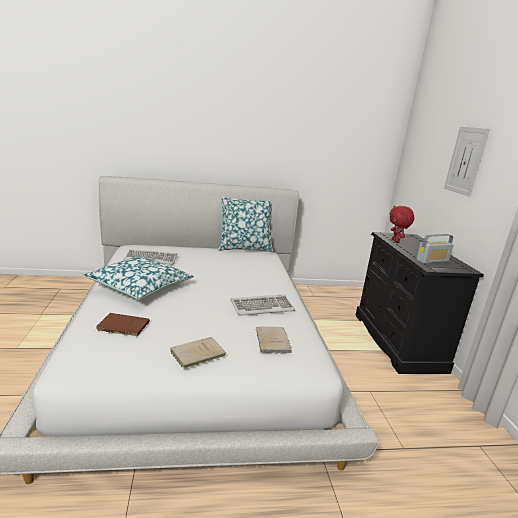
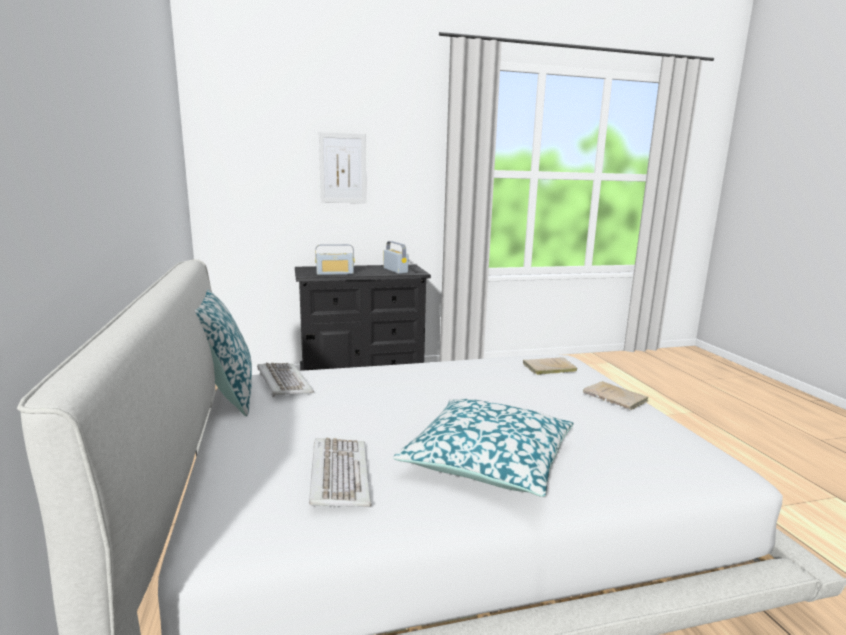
camera: 95 degrees left, 5 degrees down
brown book [96,313,150,336] -> none
keyboard [230,294,295,316] -> keyboard moved to [257,363,314,397]
red plush toy [389,206,414,243] -> radio [315,244,355,275]

